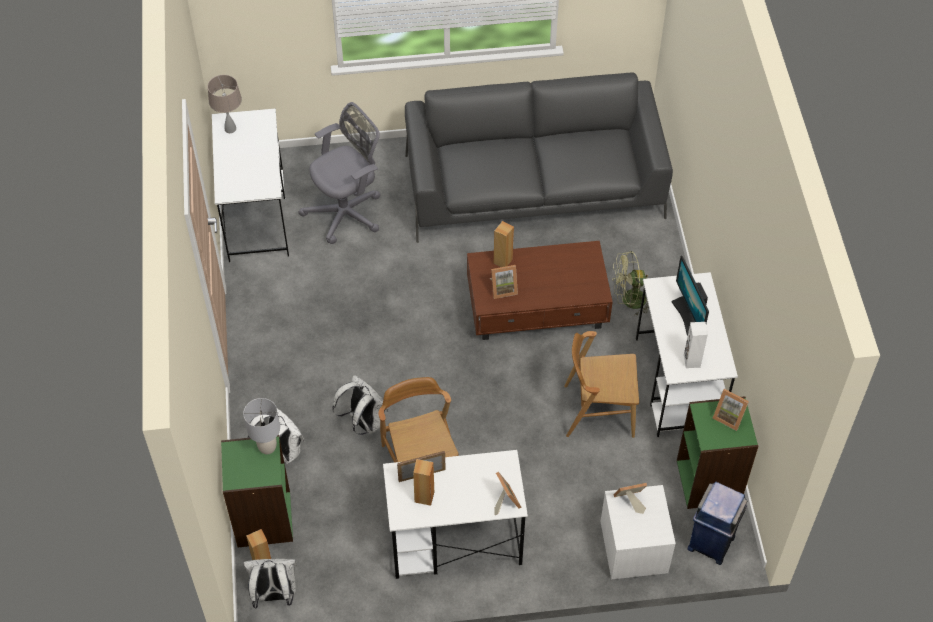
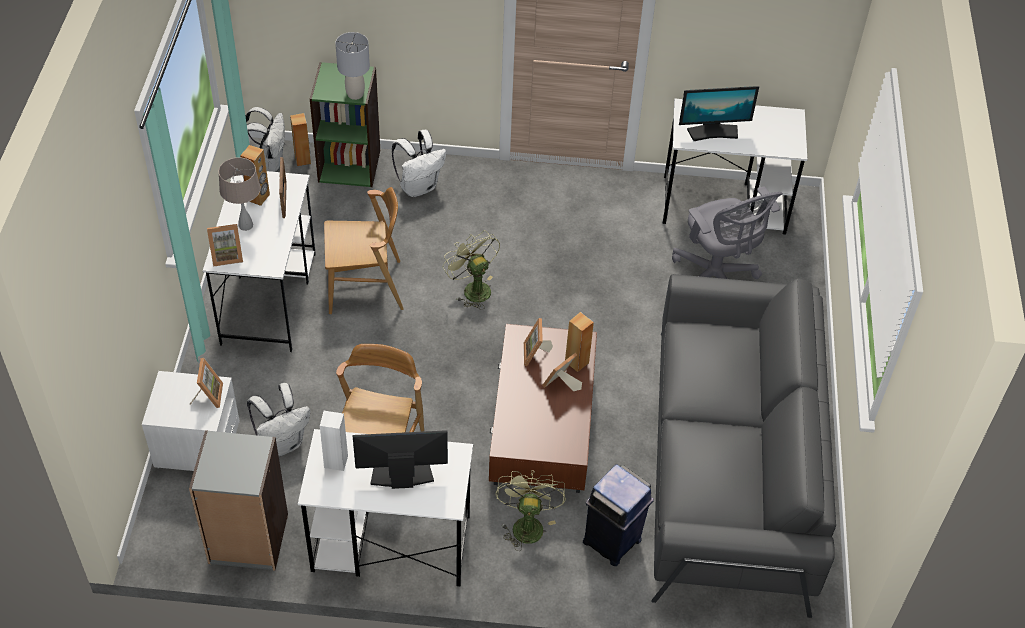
camera: 100 degrees right, 5 degrees down
beige table lamp [208,75,242,133] -> beige table lamp moved to [218,157,261,231]
white backpack [332,375,388,435] -> white backpack moved to [247,383,310,457]
green bookcase [677,396,758,509] -> grey bookcase [189,430,288,570]
blue trash can [687,482,747,565] -> blue trash can moved to [582,464,654,566]
picture frame [713,389,749,431] -> picture frame moved to [542,353,582,391]
none -> green fan [443,230,500,310]
none -> monitor [679,86,759,141]

